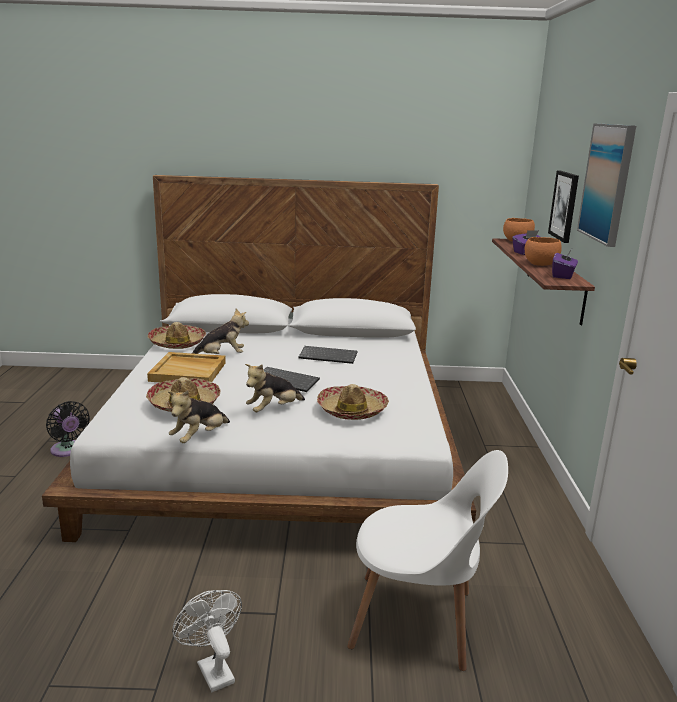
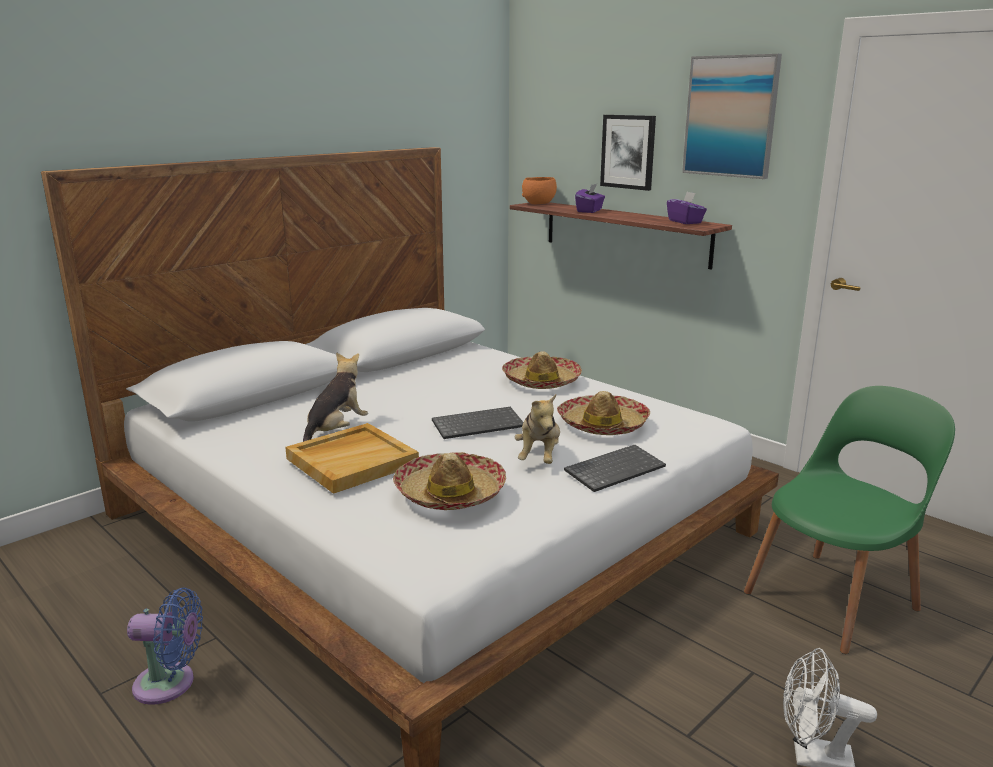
camera: 45 degrees left, 0 degrees up
black fan [46,401,90,457] -> blue fan [127,588,203,705]
hat [148,322,206,349] -> hat moved to [502,351,582,389]
plush toy [168,390,230,443] -> none
keyboard [299,346,357,364] -> keyboard moved to [564,445,666,492]
white chair [347,450,508,671] -> green chair [744,386,955,654]
orange bowl [525,237,562,266] -> none

